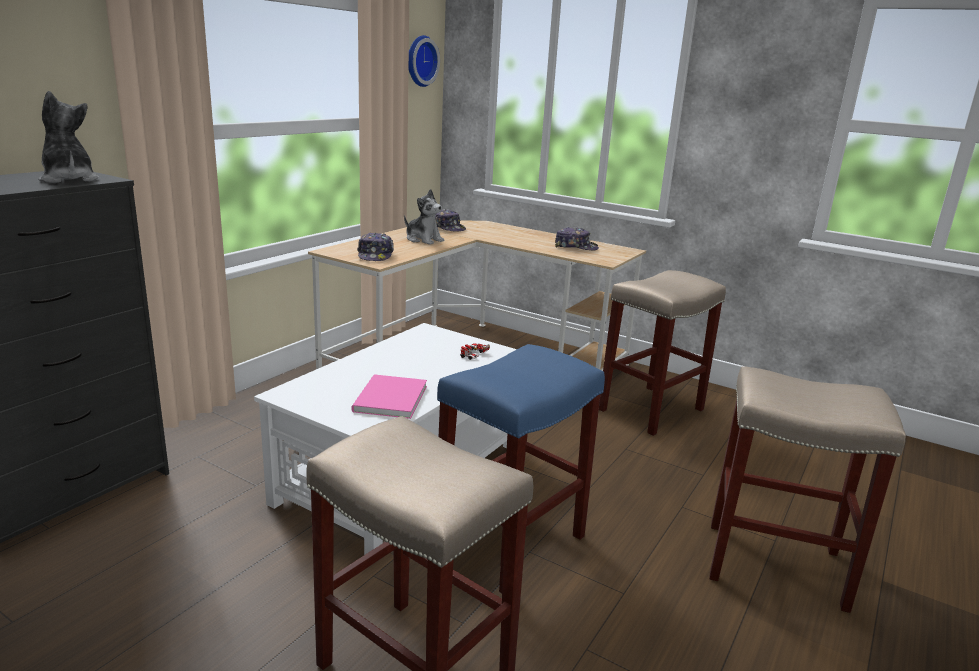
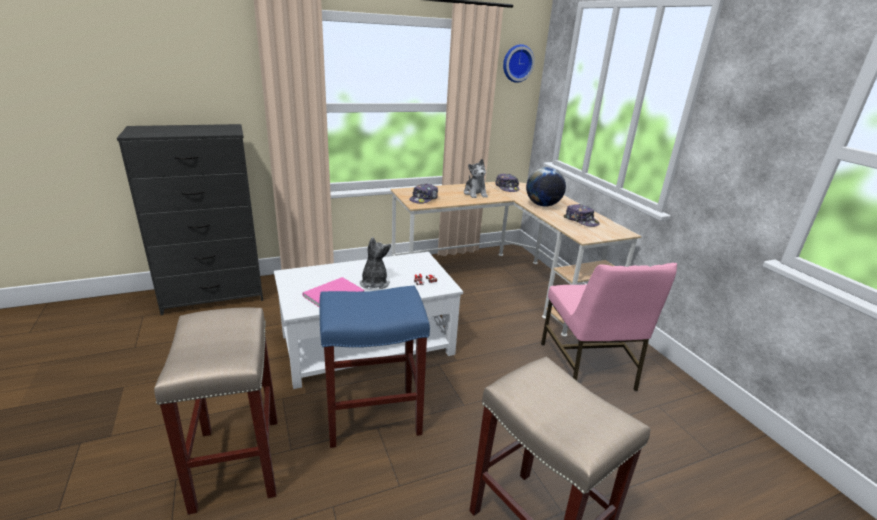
camera: 35 degrees right, 5 degrees up
plush toy [38,91,99,183] -> plush toy moved to [360,237,391,289]
beige stool [599,270,726,436] -> pink chair [541,263,677,391]
none -> globe [526,167,566,207]

